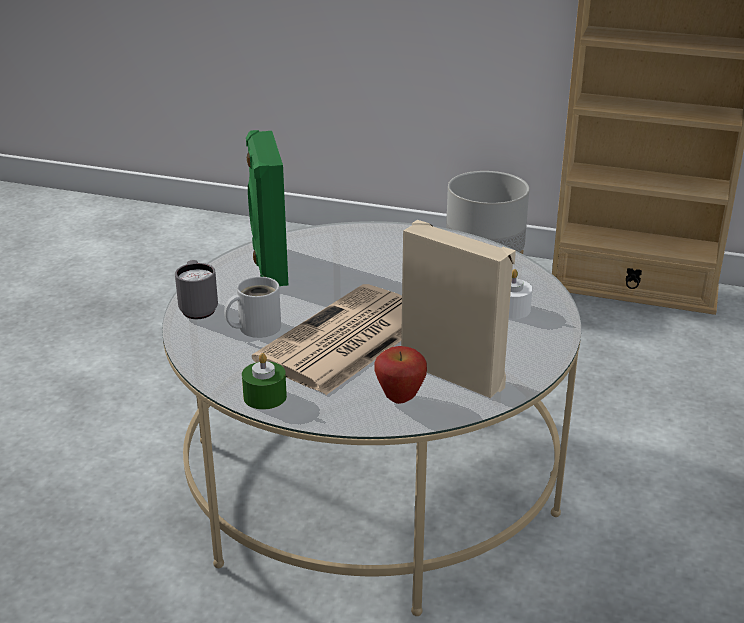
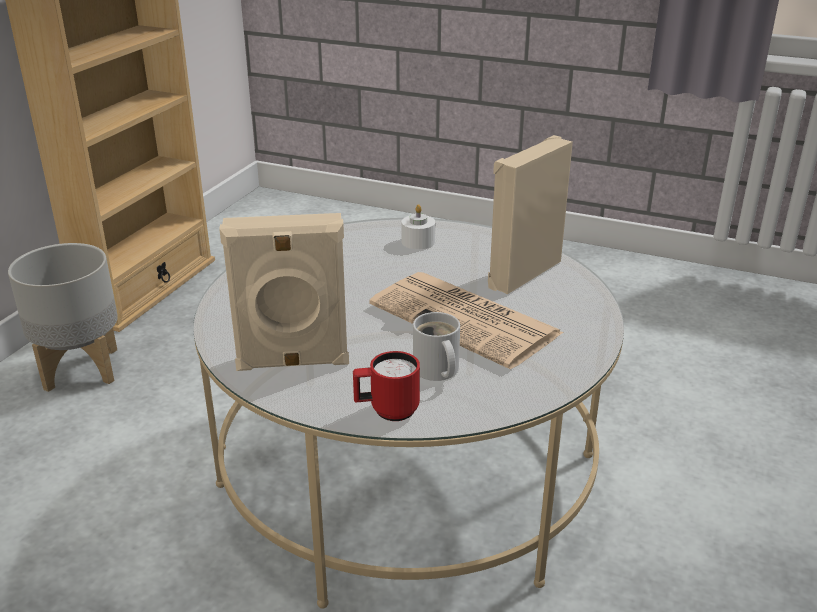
camera: 85 degrees left, 0 degrees up
grey mug [175,260,218,319] -> red mug [353,351,420,421]
green candle [242,353,287,410] -> none
green speaker [246,130,288,286] -> beige speaker [219,213,349,371]
apple [375,346,427,404] -> none

